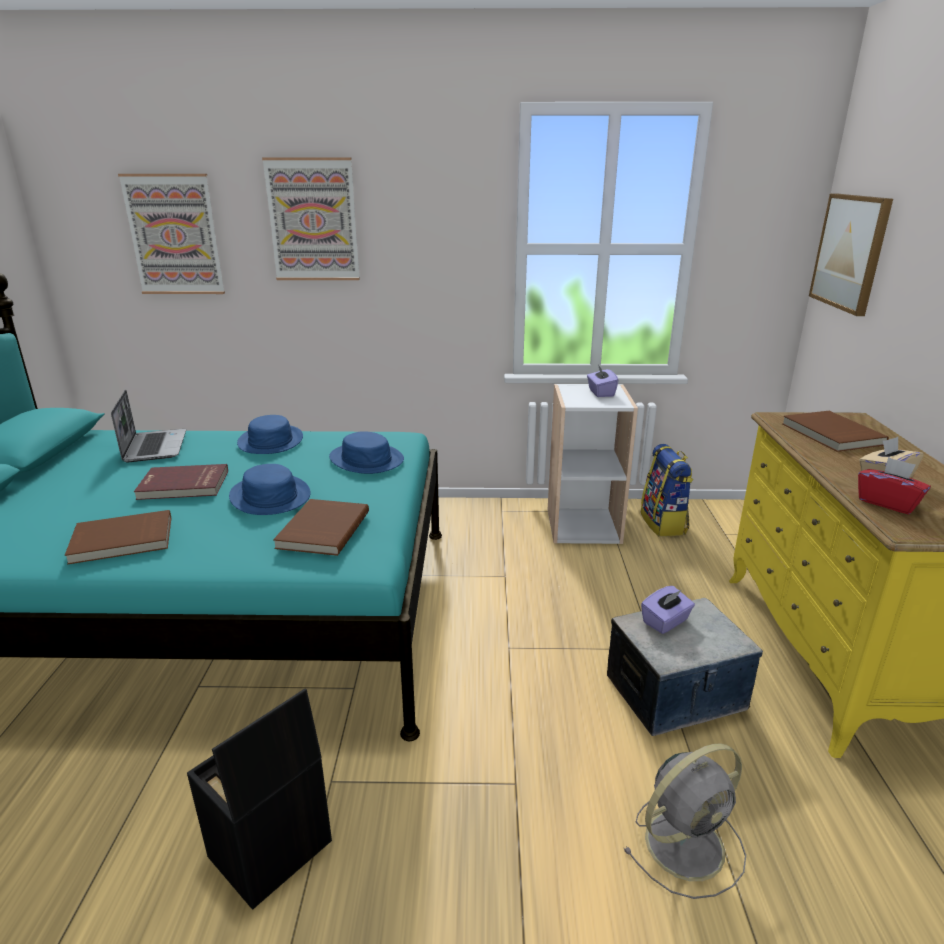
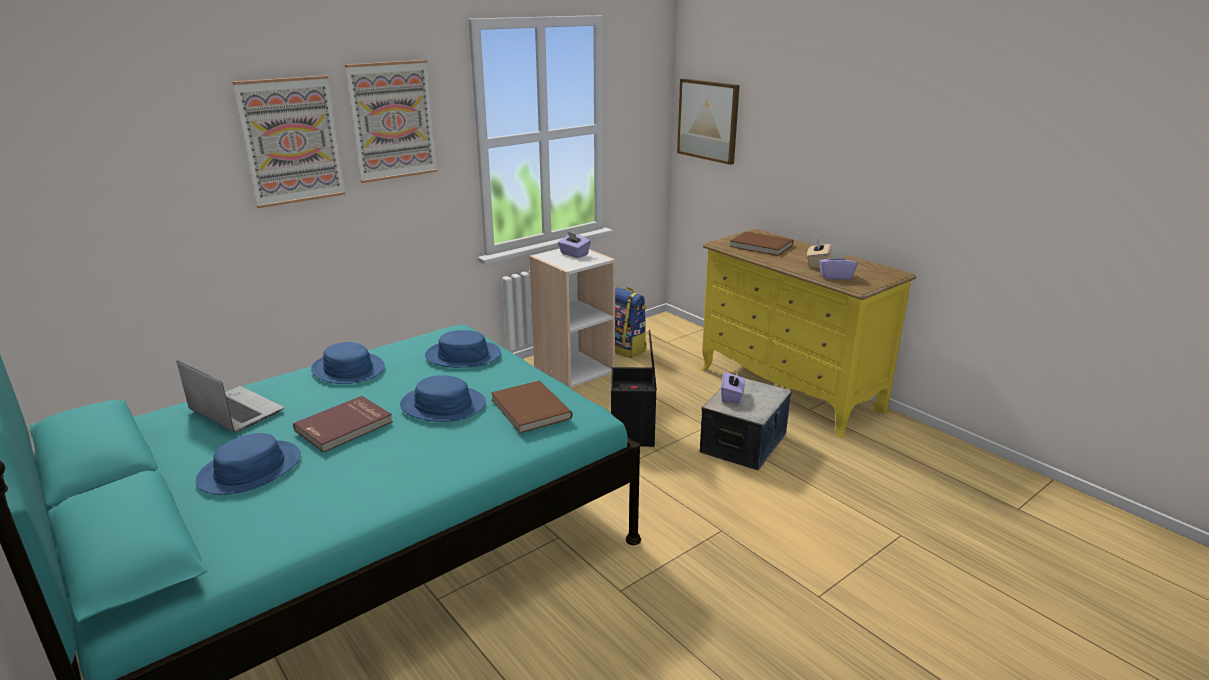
camera: 40 degrees left, 0 degrees up
brown book [65,510,171,564] -> none
picture [118,174,225,294] -> picture moved to [345,60,437,183]
black storage box [187,689,332,910] -> black storage box moved to [611,330,657,447]
grey fan [624,743,746,899] -> none
red tissue box [858,457,931,514] -> purple tissue box [818,250,858,280]
none -> blue hat [196,433,301,495]

